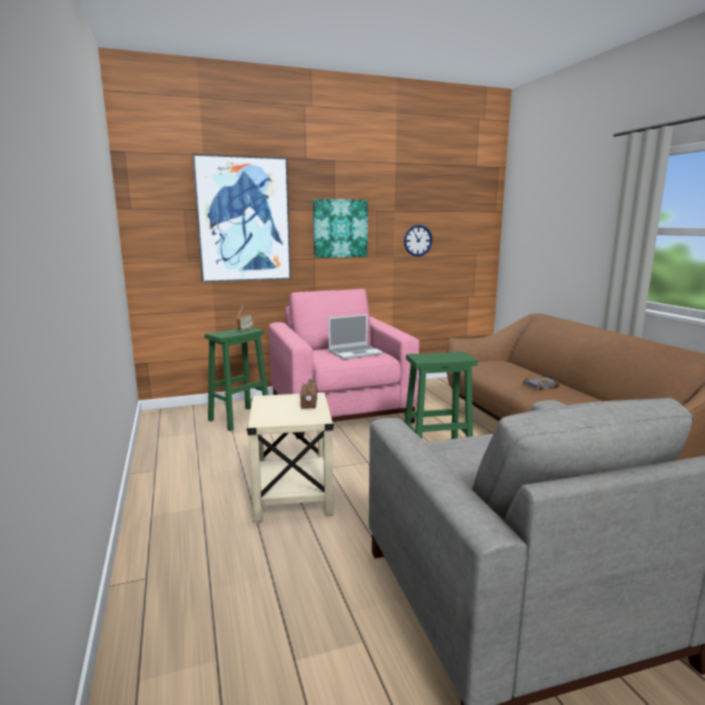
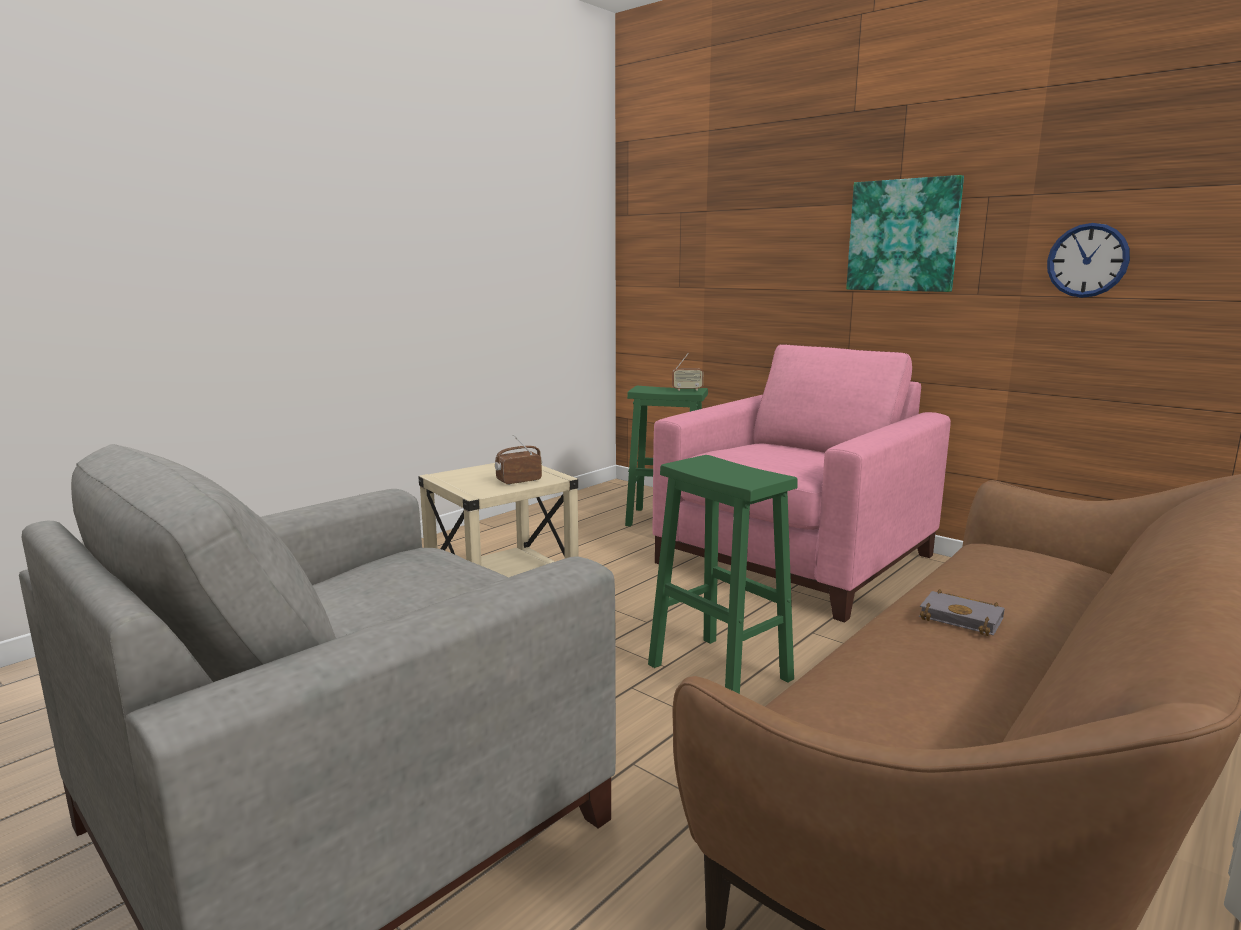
camera: 60 degrees right, 0 degrees up
picture [192,153,291,283] -> none
laptop [328,314,383,359] -> none

